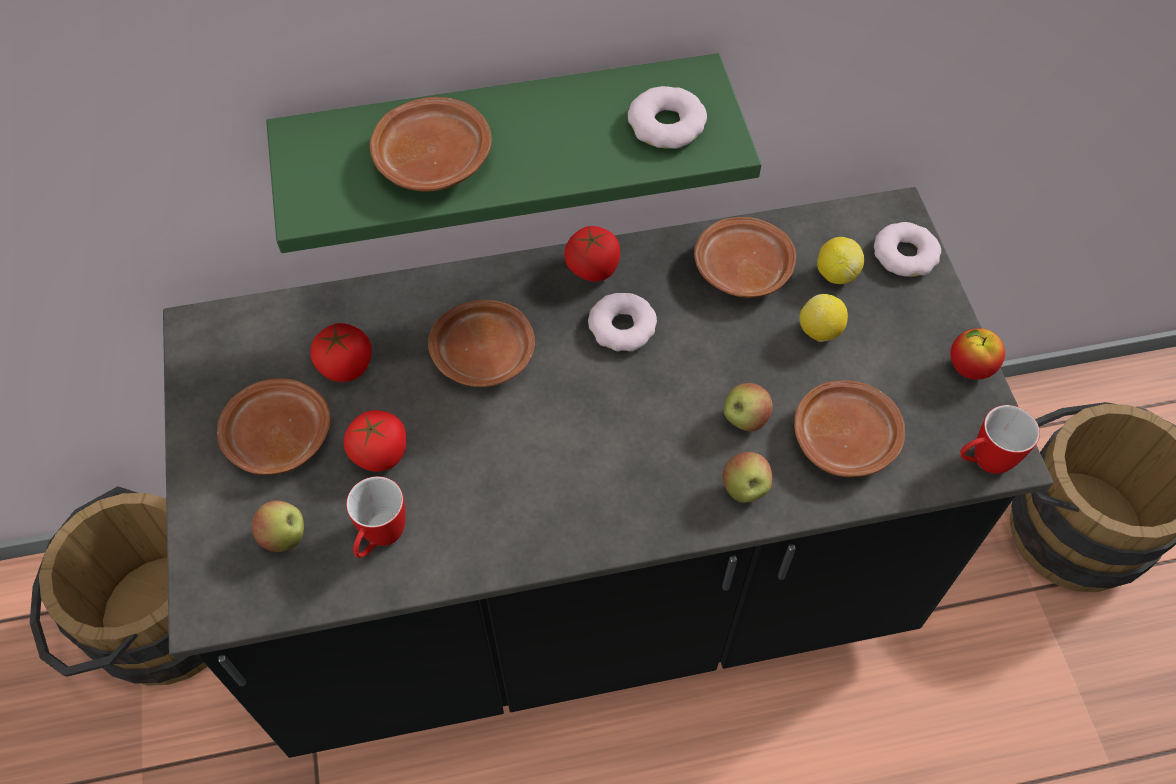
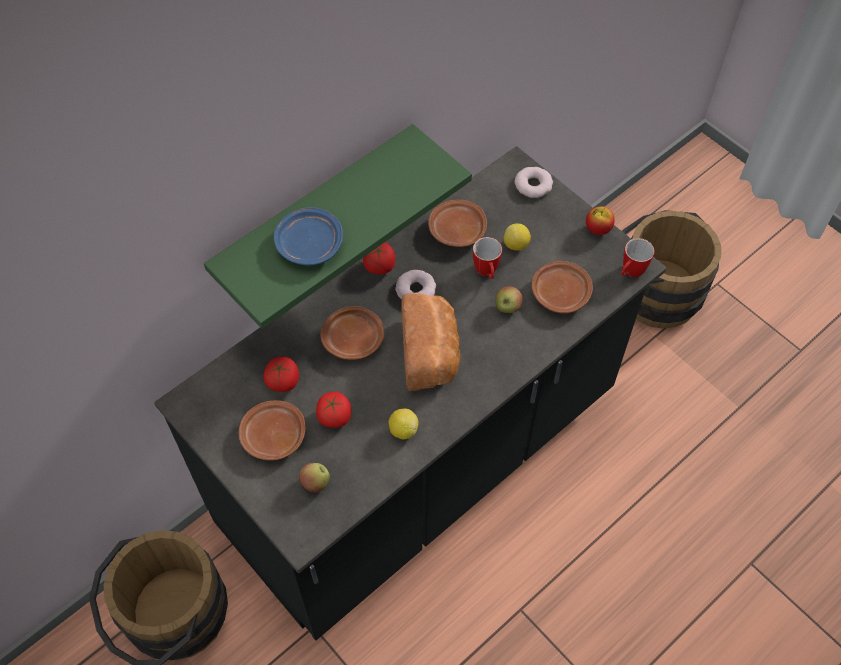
camera: 30 degrees left, 0 degrees up
mug [346,476,406,558] -> mug moved to [473,237,502,279]
brown plate [370,97,492,192] -> blue plate [274,207,343,266]
donut [628,86,707,149] -> none
apple [722,452,772,503] -> none
lemon [817,237,864,284] -> lemon moved to [388,408,418,440]
none -> bread [401,293,460,391]

